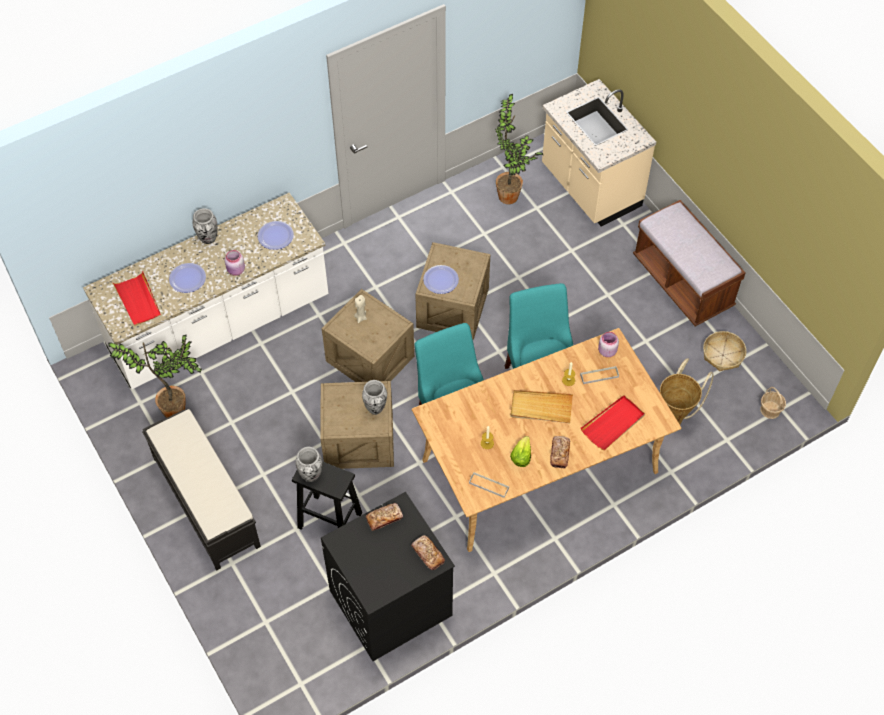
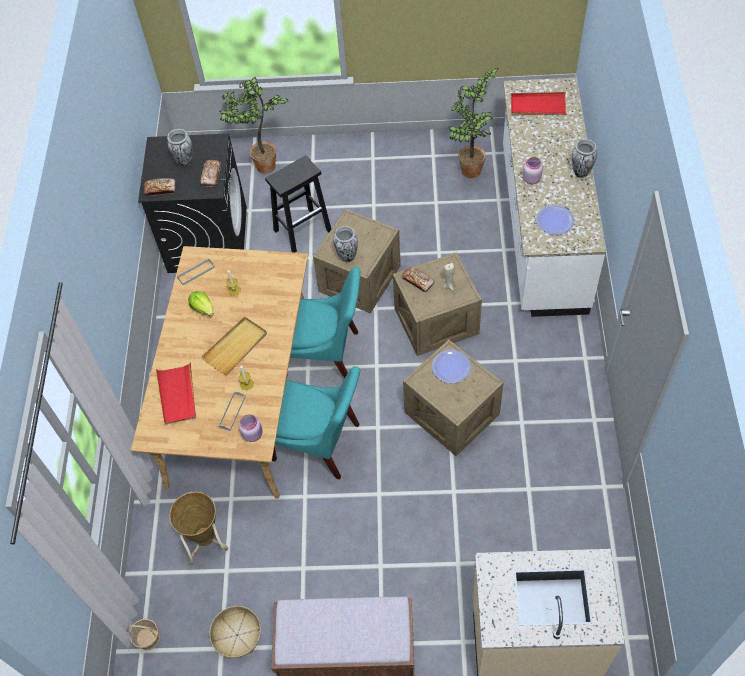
camera: 125 degrees right, 0 degrees up
black bench [142,409,261,570] -> none
plate [169,263,206,293] -> none
vase [295,446,323,482] -> vase moved to [167,129,193,167]
potted plant [495,93,543,204] -> potted plant moved to [219,77,289,174]
bread [550,436,570,468] -> bread moved to [402,267,435,292]

